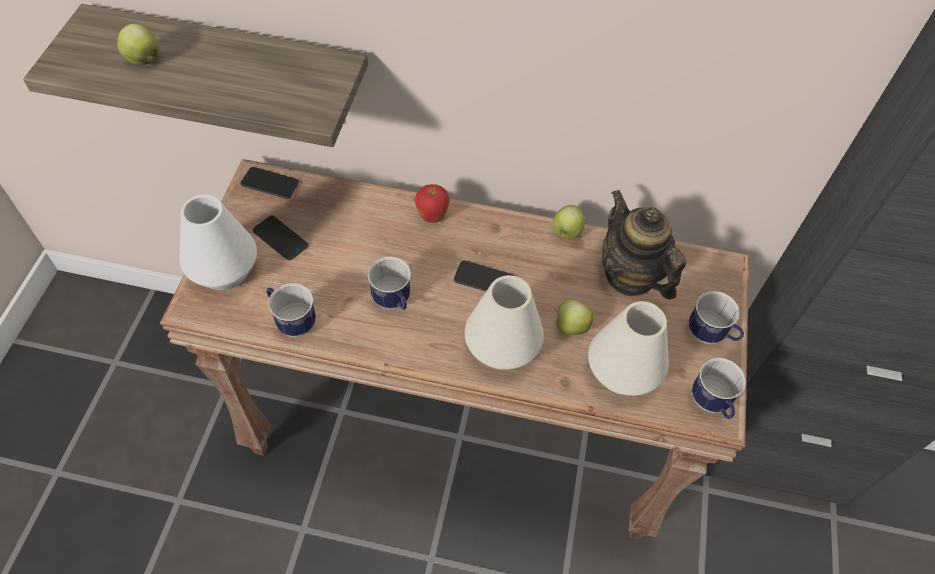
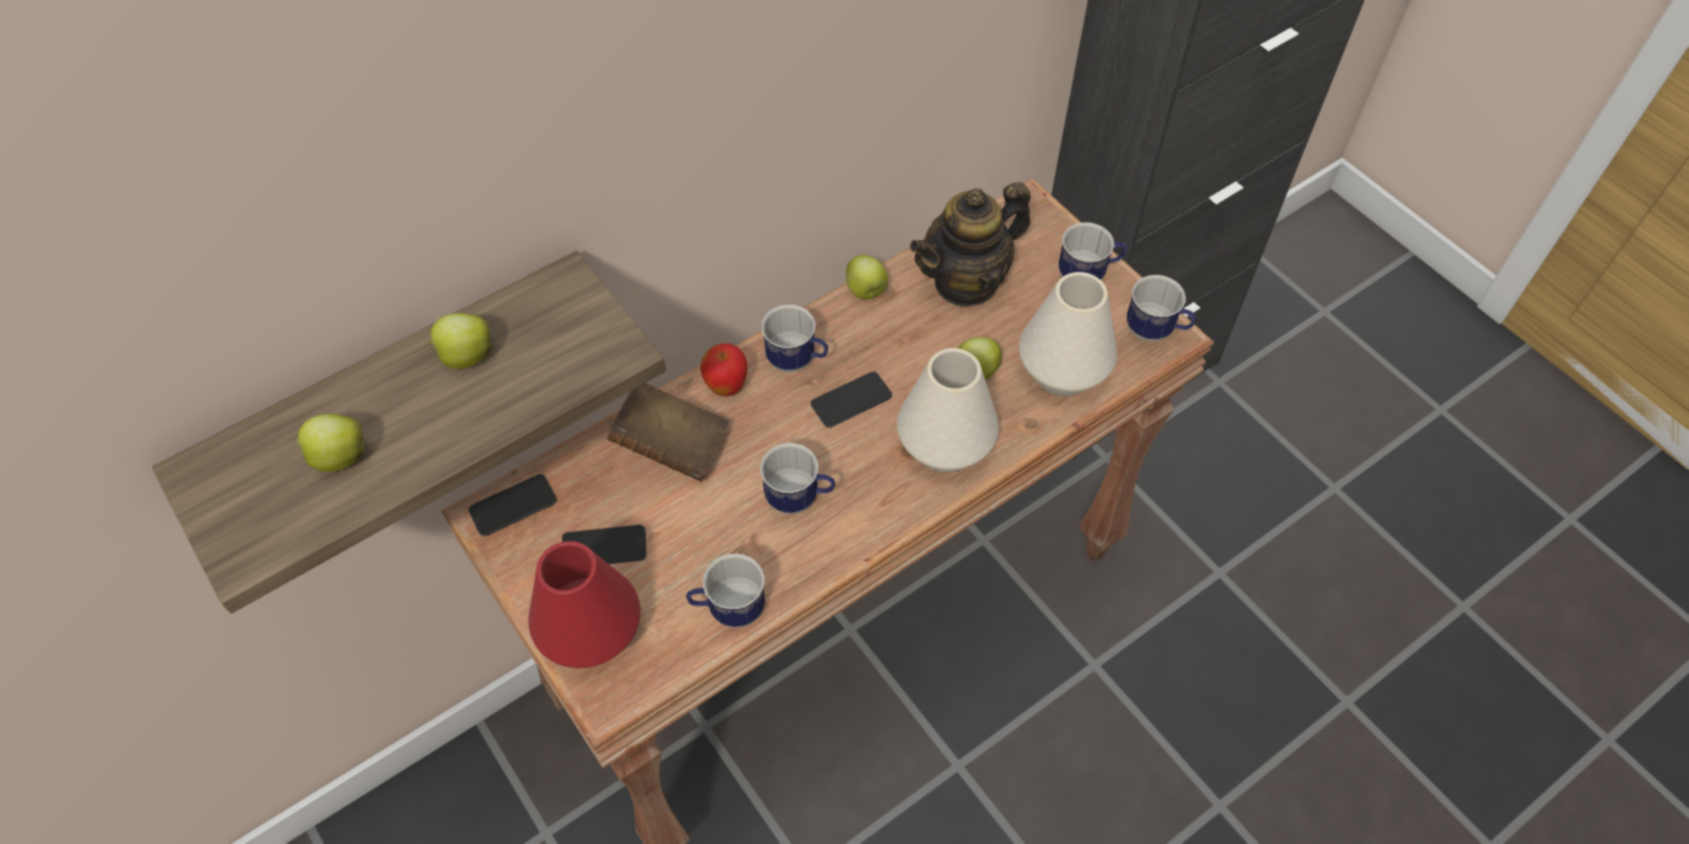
camera: 45 degrees left, 0 degrees up
white vase [180,195,257,290] -> red vase [528,541,641,668]
teapot [602,190,686,300] -> teapot turned 45 degrees counterclockwise [910,182,1031,307]
none -> apple [427,313,491,369]
none -> brown book [607,383,729,482]
none -> mug [761,305,828,372]

